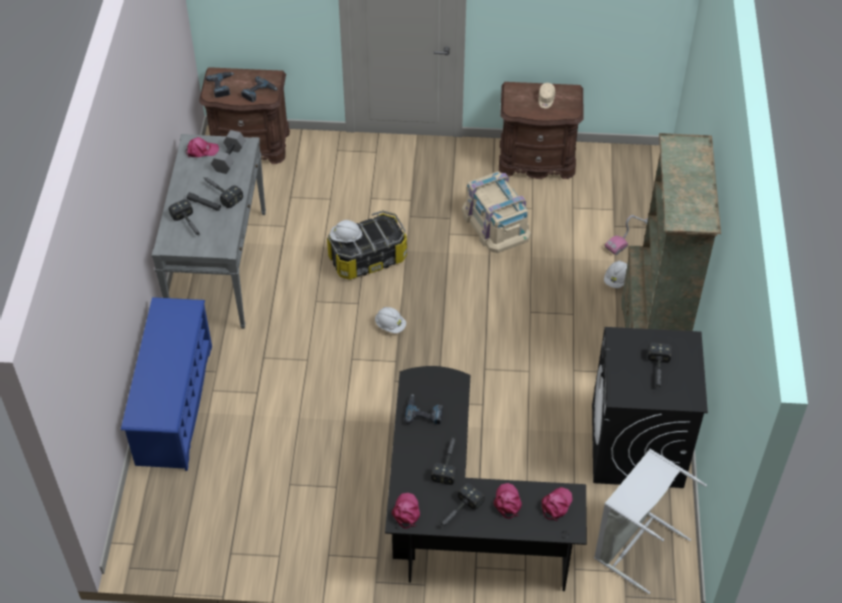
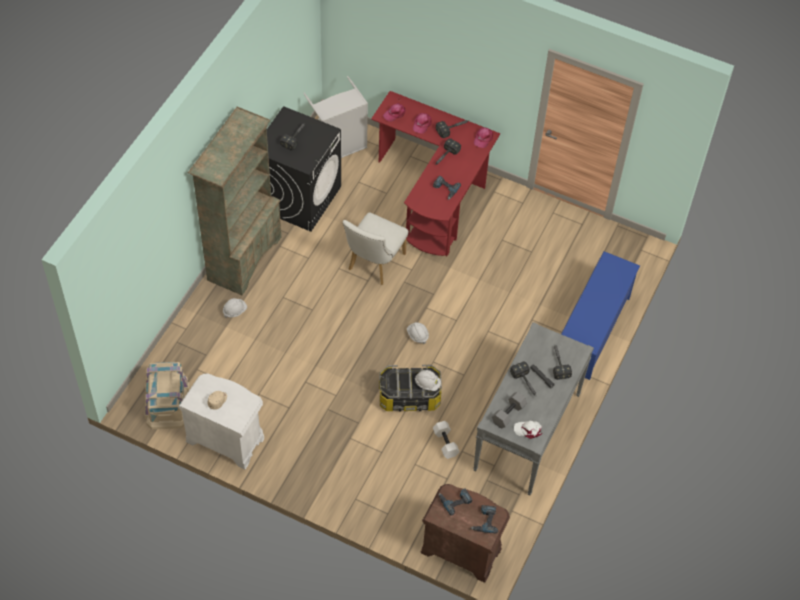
camera: 160 degrees left, 5 degrees up
pink cap [185,137,219,158] -> white cap [514,421,543,439]
black desk [385,366,587,591] -> red desk [371,91,500,256]
beige storage box [462,171,531,253] -> beige storage box moved to [145,362,190,429]
brown nightstand [499,82,584,179] -> white nightstand [178,373,264,469]
vacuum cleaner [605,215,648,255] -> none
none -> white chair [343,212,408,285]
none -> white dumbbell [433,421,460,459]

